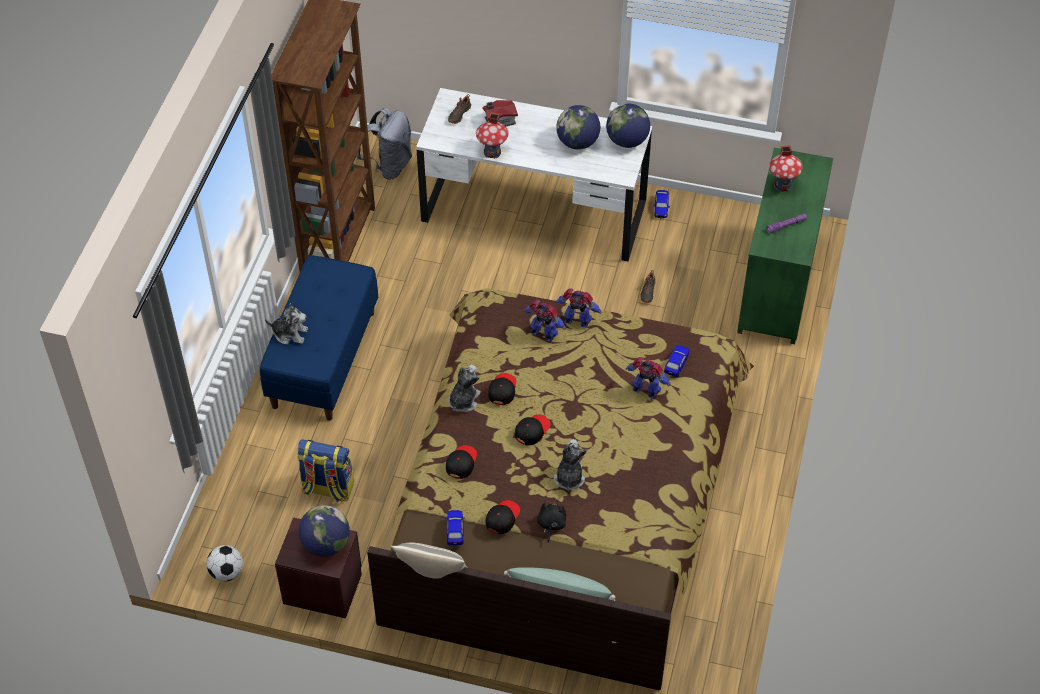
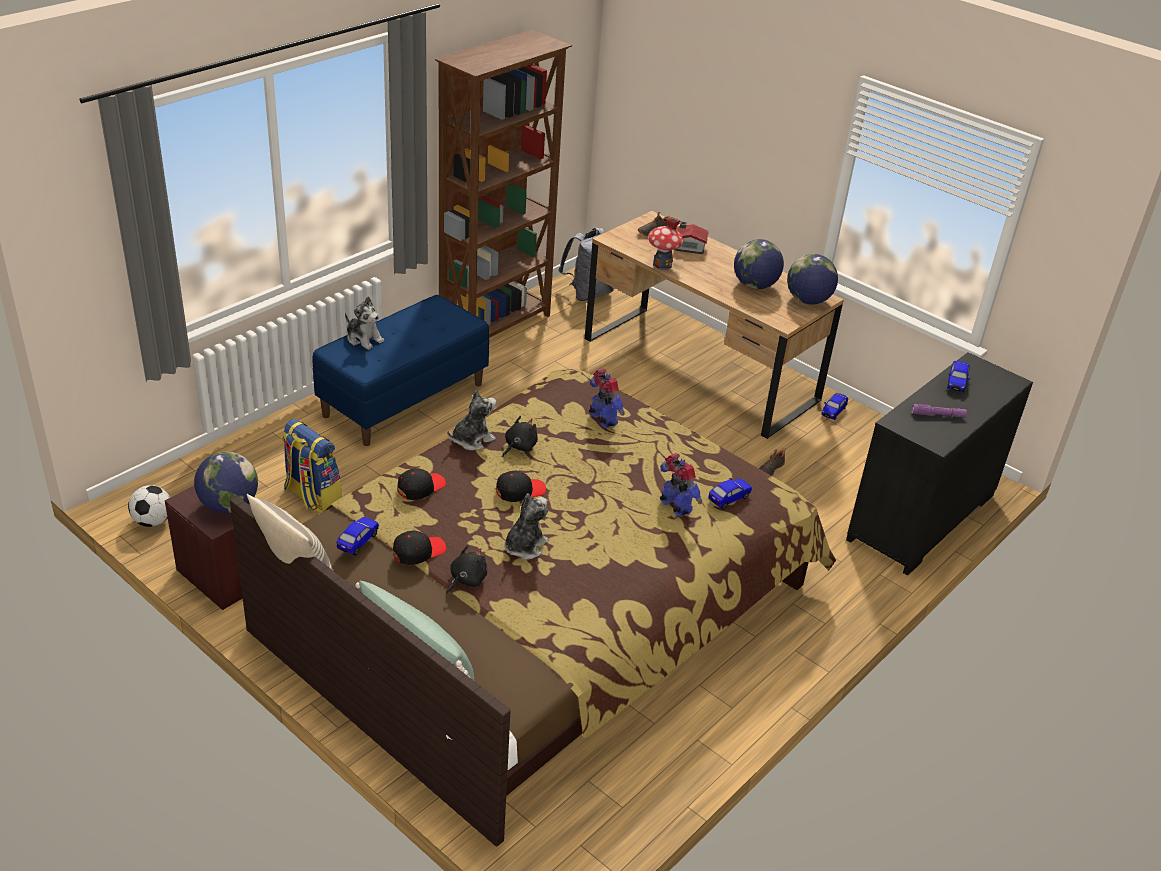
camera: 25 degrees right, 15 degrees down
white desk [416,88,652,262] -> brown desk [585,211,844,439]
black cap [488,373,516,405] -> black plush toy [502,416,538,457]
toy robot [556,288,601,328] -> none
green dresser [737,148,833,344] -> black dresser [846,352,1033,576]
toy house [769,145,803,192] -> toy car [947,361,970,392]

